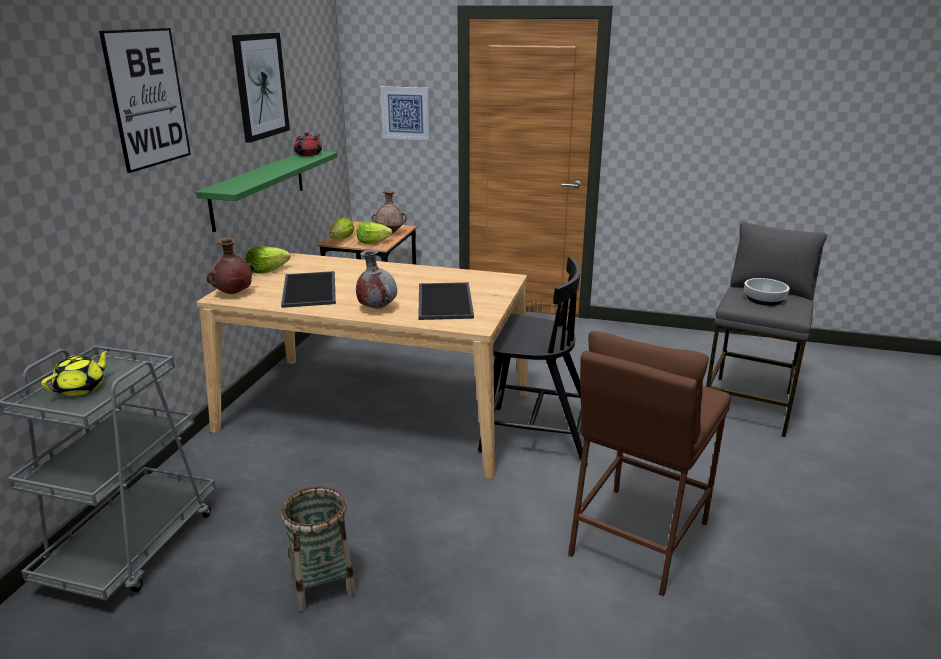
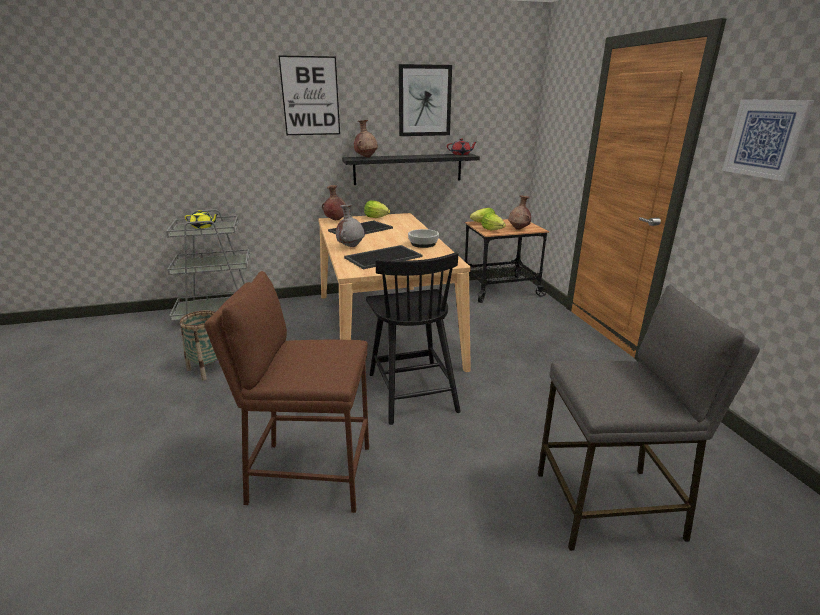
camera: 60 degrees right, 0 degrees up
green shelf [196,152,337,232] -> black shelf [342,153,480,185]
picture [380,86,430,140] -> picture moved to [722,99,814,181]
bowl [744,278,790,306] -> bowl moved to [408,229,439,248]
none -> brown vase [354,120,378,158]

